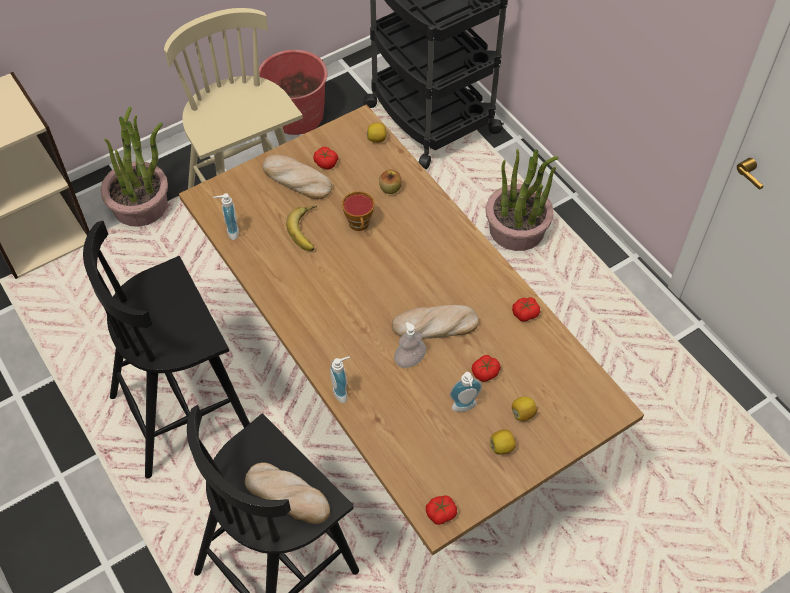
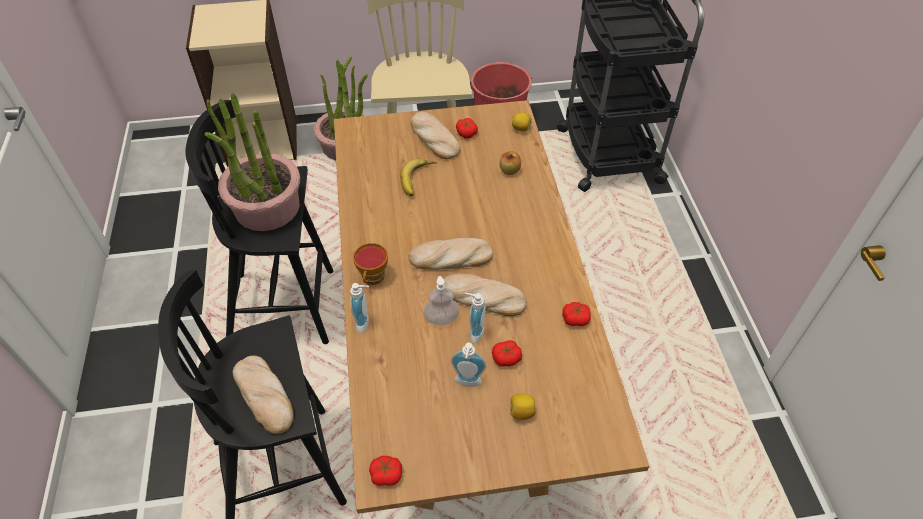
camera: 25 degrees right, 5 degrees down
soap dispenser [214,193,239,240] -> soap dispenser moved to [465,293,486,343]
cup [342,191,375,231] -> cup moved to [353,243,388,285]
potted plant [486,149,559,251] -> potted plant moved to [205,93,300,231]
lemon [490,429,516,455] -> none
none -> bread [409,238,493,270]

